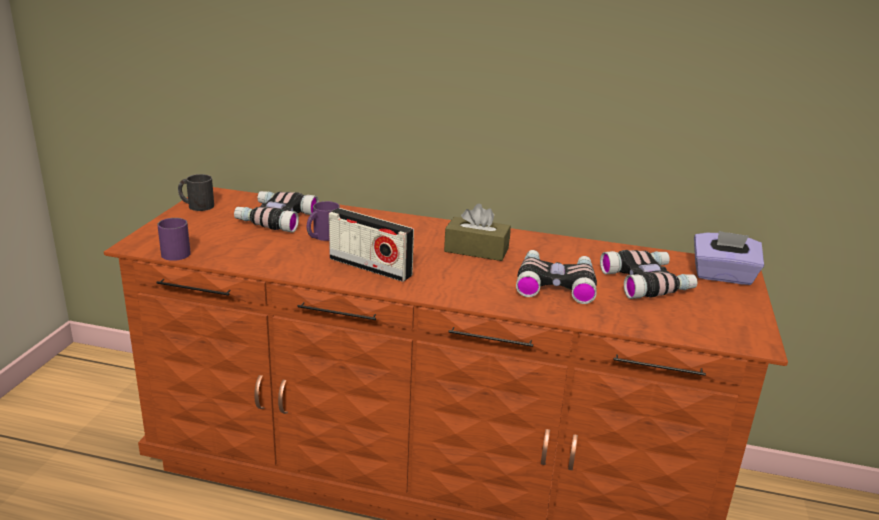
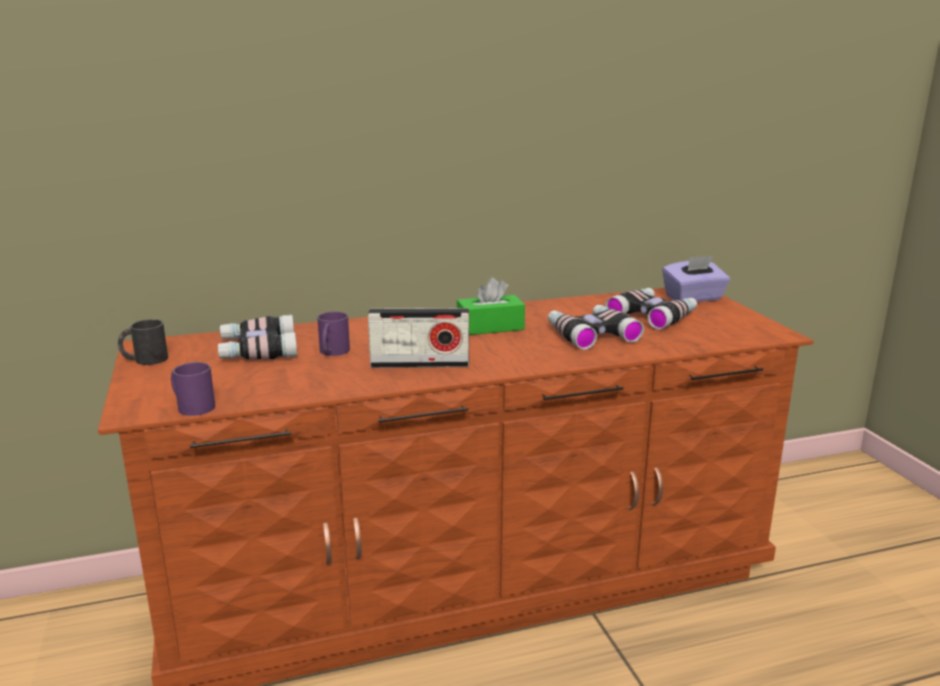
camera: 30 degrees left, 5 degrees down
brown tissue box [444,203,511,261] -> green tissue box [457,277,525,335]

